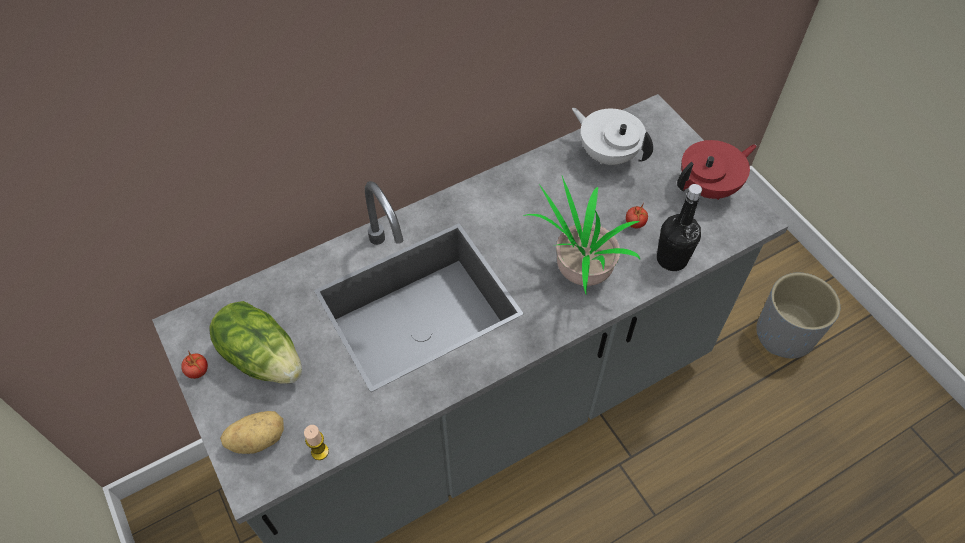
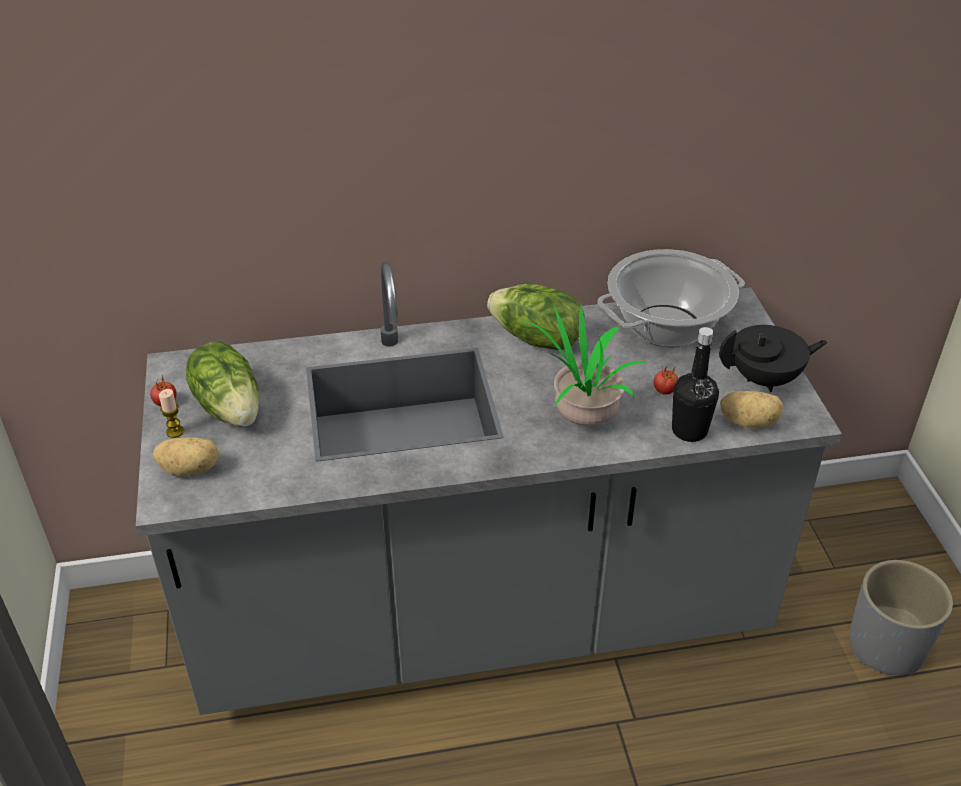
camera: 20 degrees right, 15 degrees down
candle [304,425,329,460] -> candle moved to [159,389,184,438]
white teapot [572,108,653,165] -> cooking pot [598,249,745,347]
red teapot [677,140,757,200] -> black teapot [719,325,828,392]
none -> lettuce [487,284,584,350]
none -> potato [720,391,783,428]

